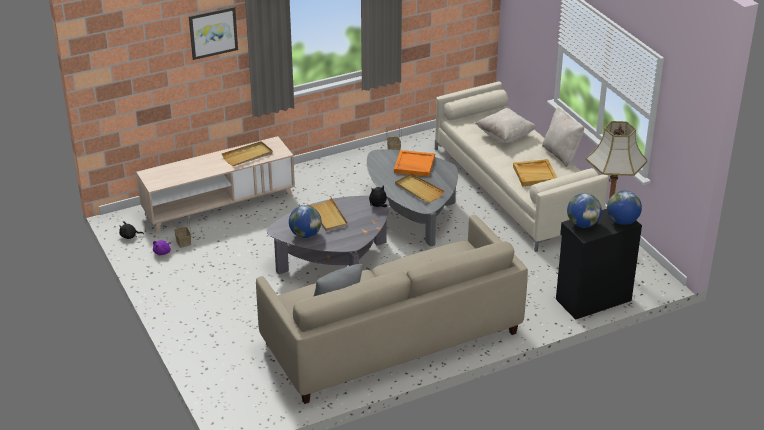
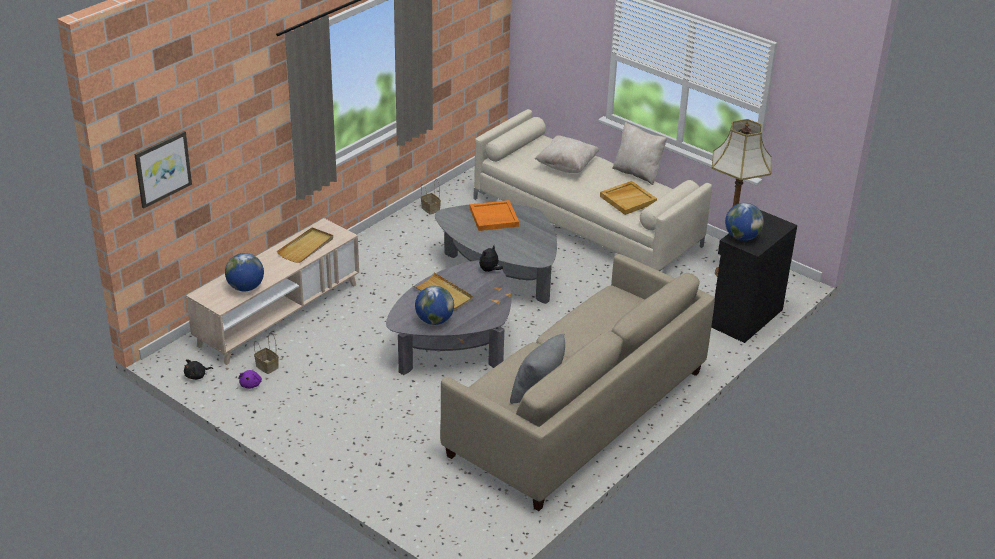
camera: 25 degrees left, 0 degrees up
picture [189,6,238,60] -> picture moved to [134,131,192,208]
beige tray [395,173,445,202] -> none
globe [607,191,642,225] -> globe moved to [225,253,264,291]

